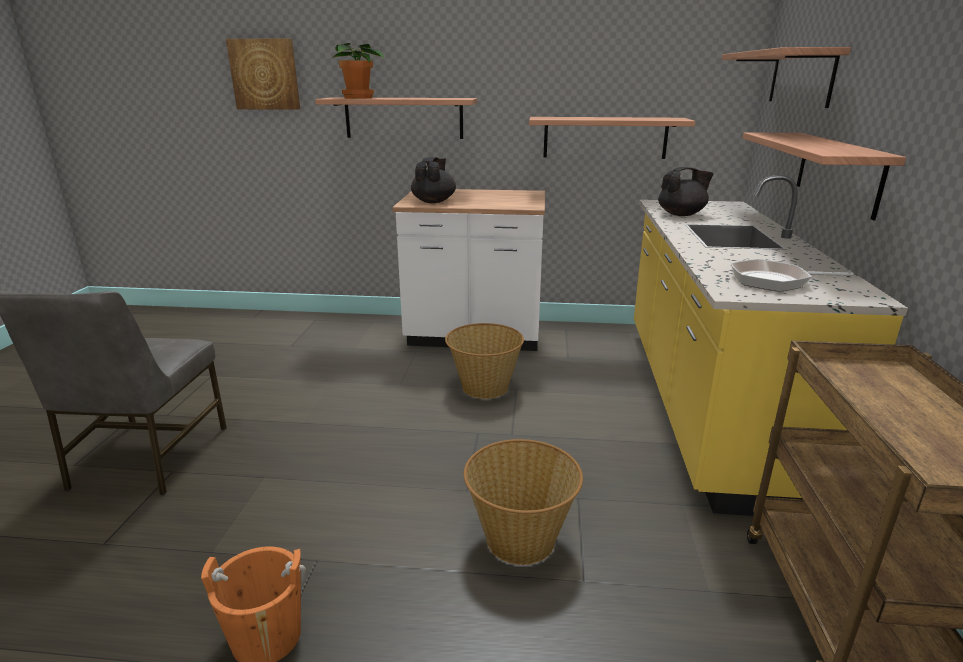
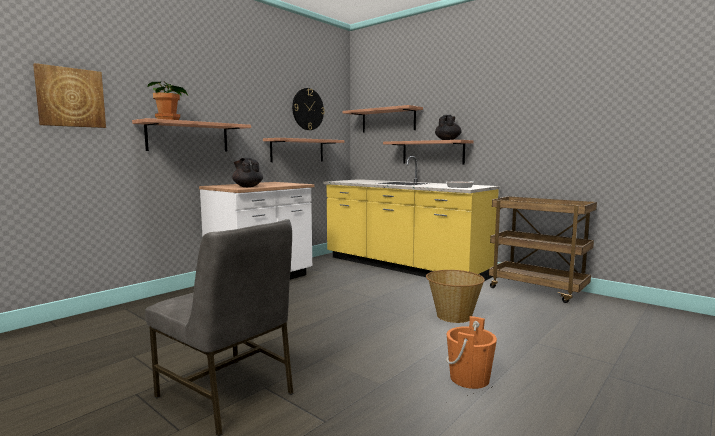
camera: 55 degrees left, 15 degrees down
basket [445,323,524,399] -> none
black teapot [658,167,714,216] -> black teapot moved to [435,114,462,140]
none -> wall clock [292,88,325,130]

